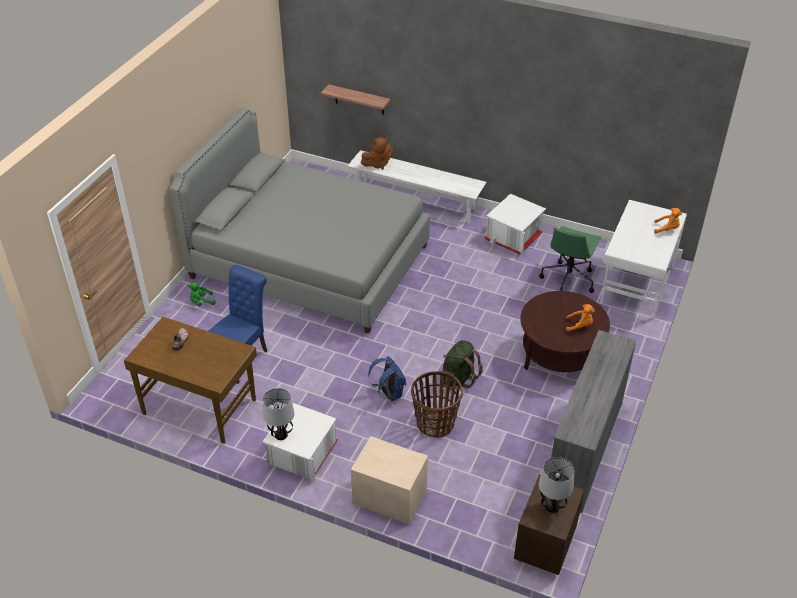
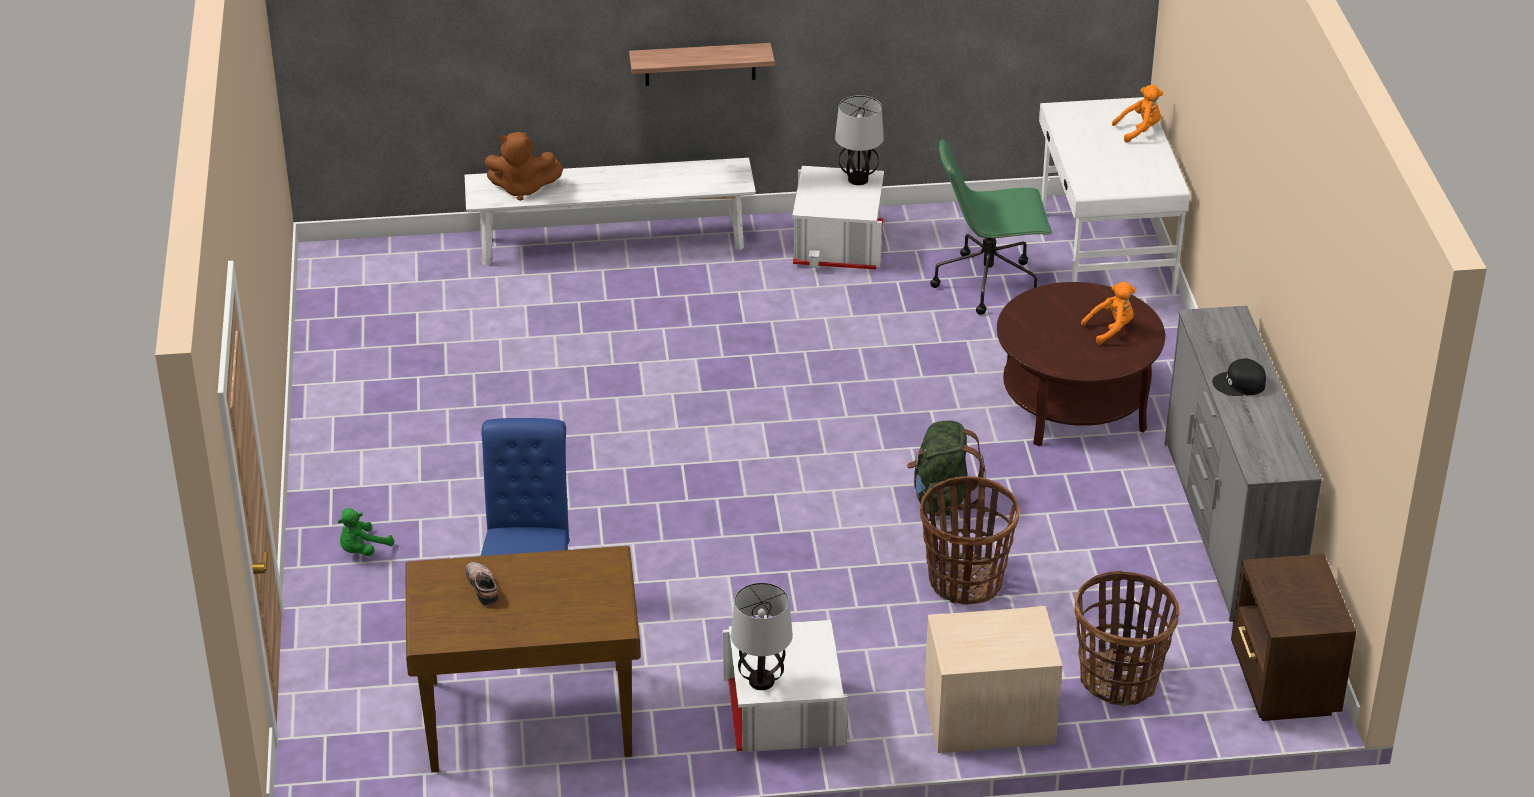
camera: 30 degrees left, 5 degrees down
grey bed [170,108,430,333] -> none
shelf [321,85,390,115] -> shelf moved to [629,43,775,86]
brown plush toy [361,137,393,170] -> brown plush toy turned 60 degrees clockwise [484,132,564,201]
blue backpack [368,356,406,401] -> none
green office chair [539,226,601,293] -> green office chair turned 90 degrees clockwise [930,139,1052,315]
table lamp [539,457,574,513] -> table lamp moved to [835,95,884,185]
none -> basket [1074,570,1179,706]
none -> black cap [1212,358,1266,396]

